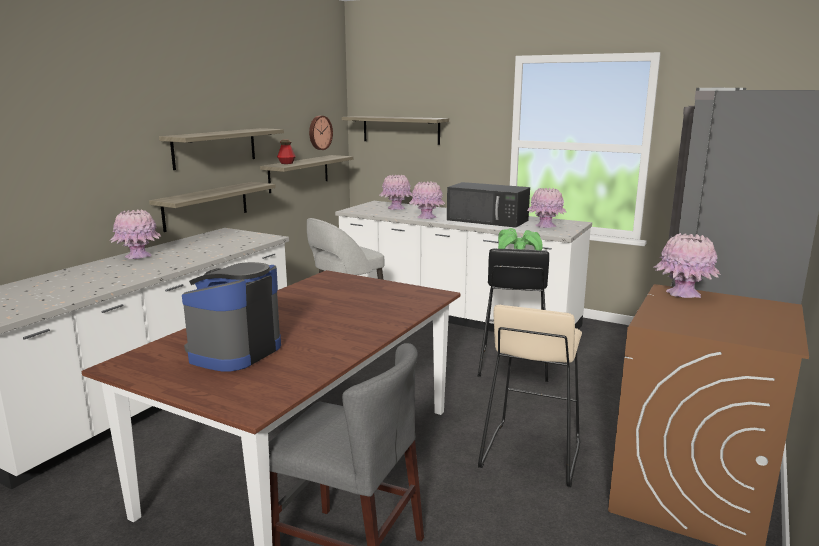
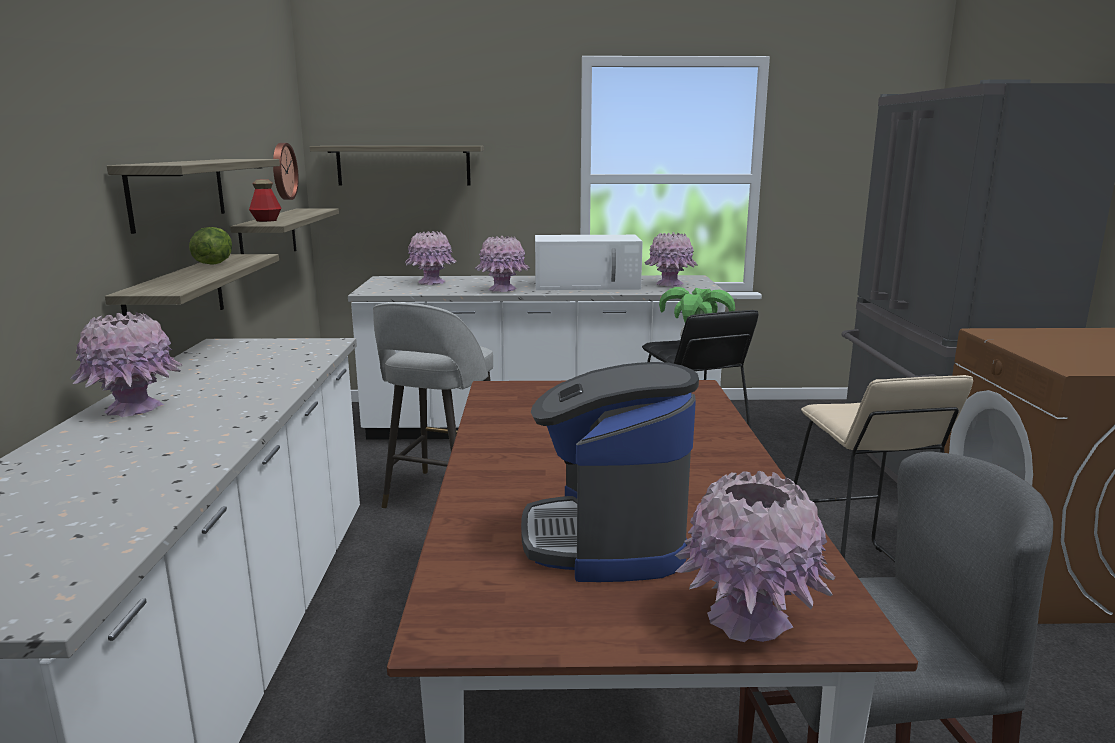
camera: 30 degrees left, 0 degrees up
black microwave [447,182,530,228] -> white microwave [535,235,643,290]
pink vase [654,233,721,298] -> pink vase moved to [675,471,835,642]
none -> lettuce [189,227,232,265]

